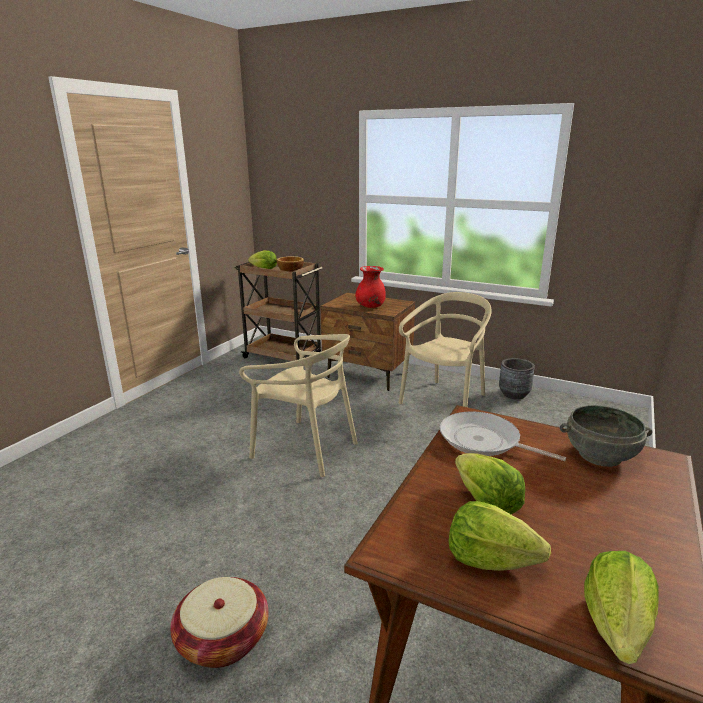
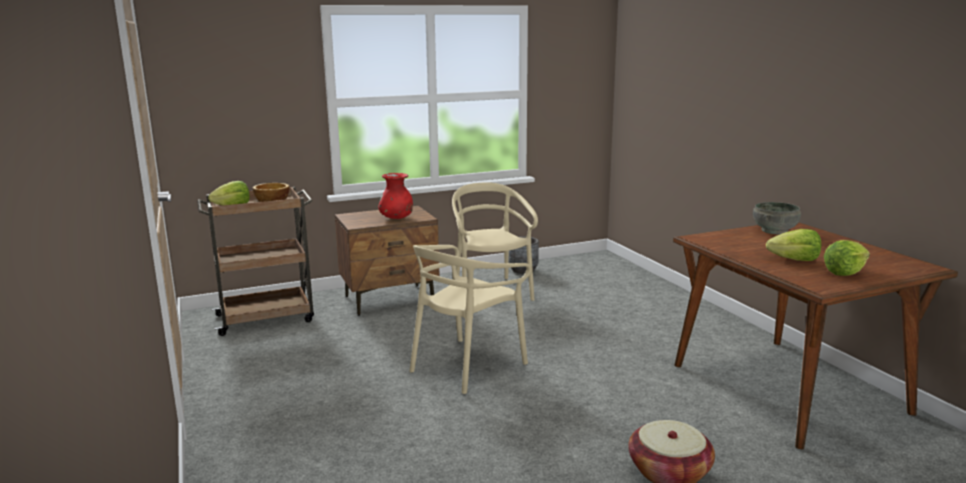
camera: 50 degrees left, 5 degrees down
beige chair [239,334,358,477] -> beige chair turned 150 degrees clockwise [409,245,532,394]
frying pan [440,411,566,461] -> none
lettuce [584,551,659,664] -> none

